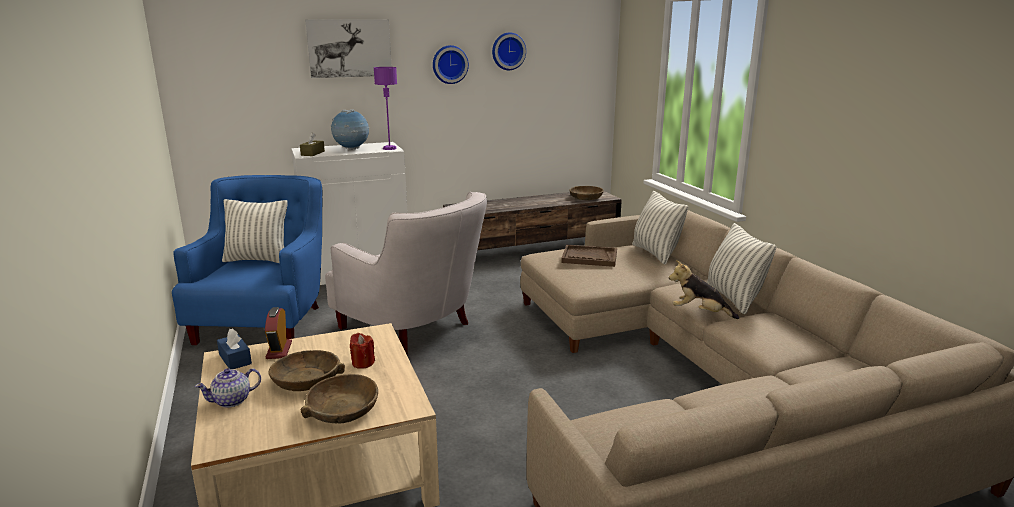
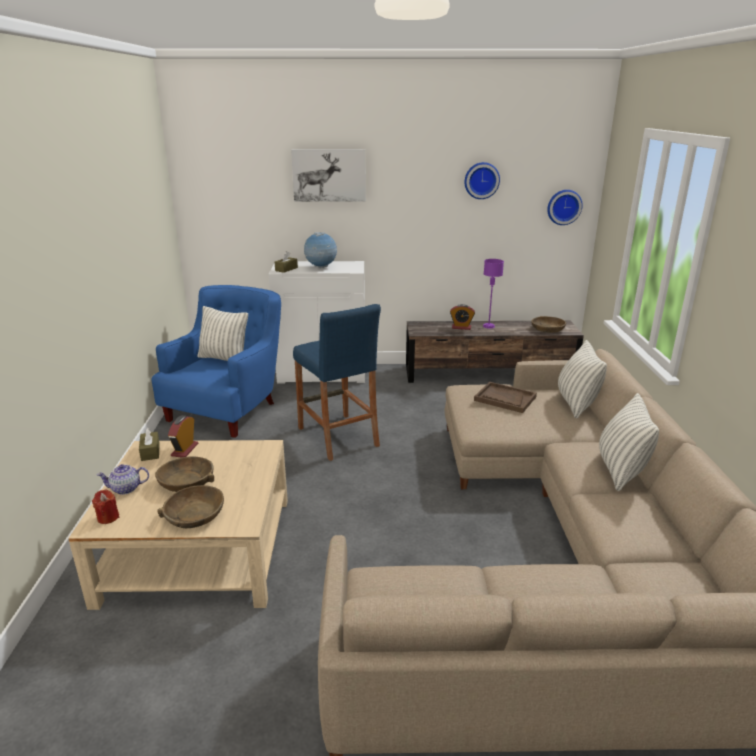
camera: 20 degrees right, 5 degrees up
blue tissue box [217,329,252,369] -> brown tissue box [139,428,160,461]
white armchair [325,192,487,354] -> blue stool [293,304,381,461]
red candle [350,333,375,369] -> red candle moved to [92,490,119,524]
purple table lamp [374,67,397,150] -> purple table lamp moved to [483,259,504,329]
wall clock [433,45,469,84] -> wall clock moved to [547,190,583,225]
plush toy [669,260,739,319] -> none
none -> alarm clock [450,304,475,330]

